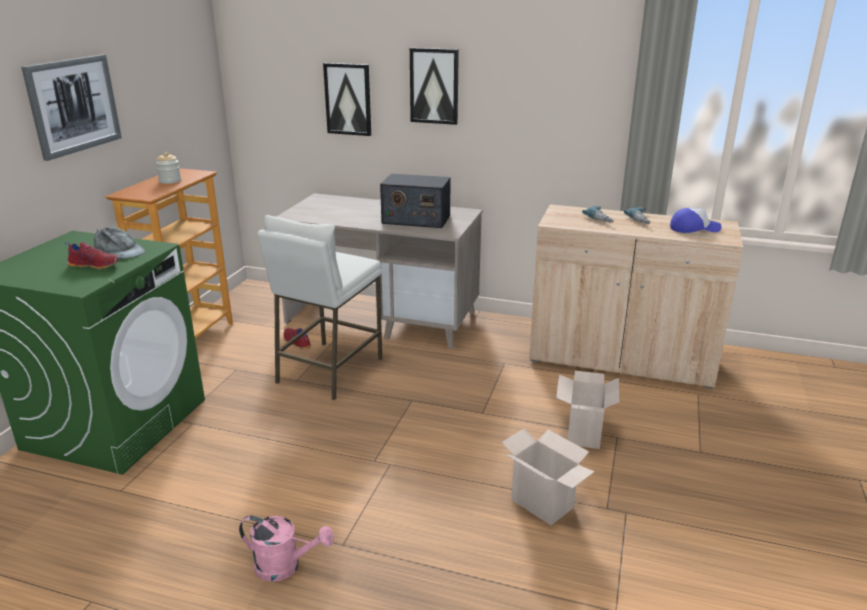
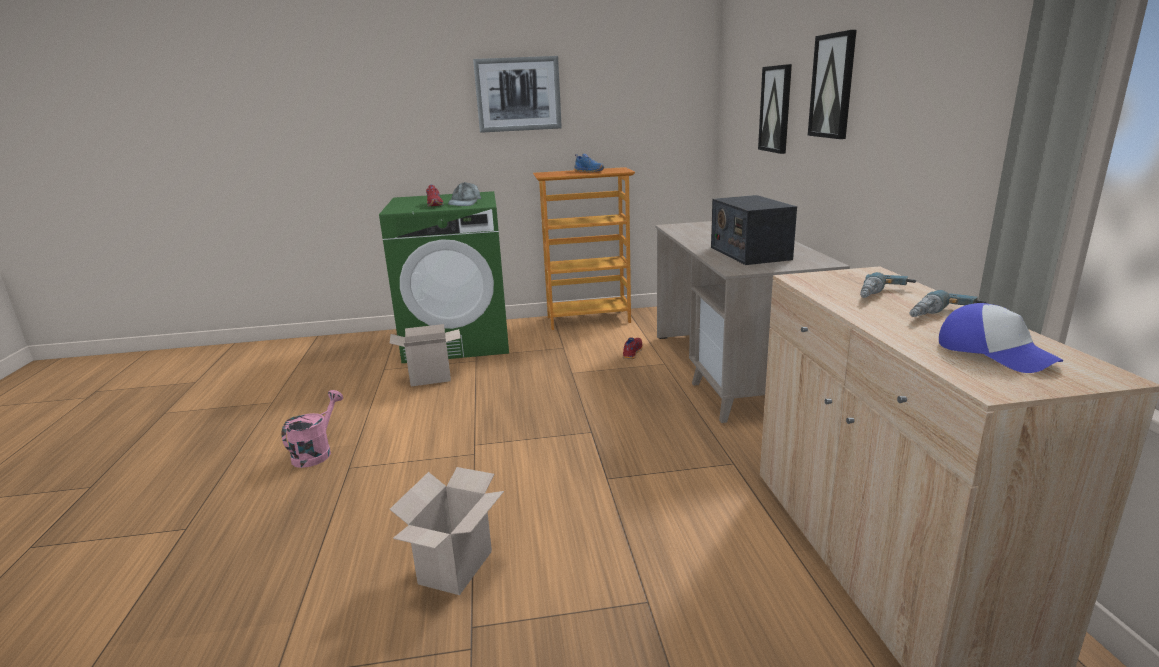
camera: 65 degrees right, 5 degrees down
jar [156,152,181,184] -> blue shoe [574,154,604,173]
pink watering can [239,515,334,582] -> pink watering can turned 150 degrees counterclockwise [282,390,343,468]
white stool [258,215,382,400] -> none
cardboard box [556,371,619,449] -> cardboard box moved to [390,324,461,386]

